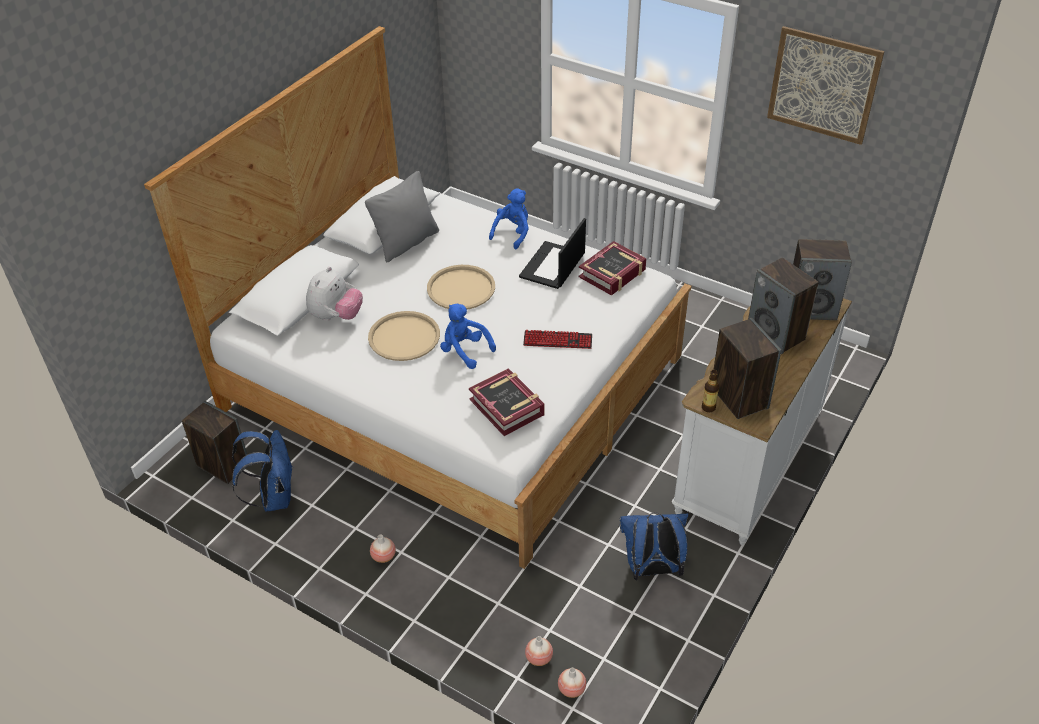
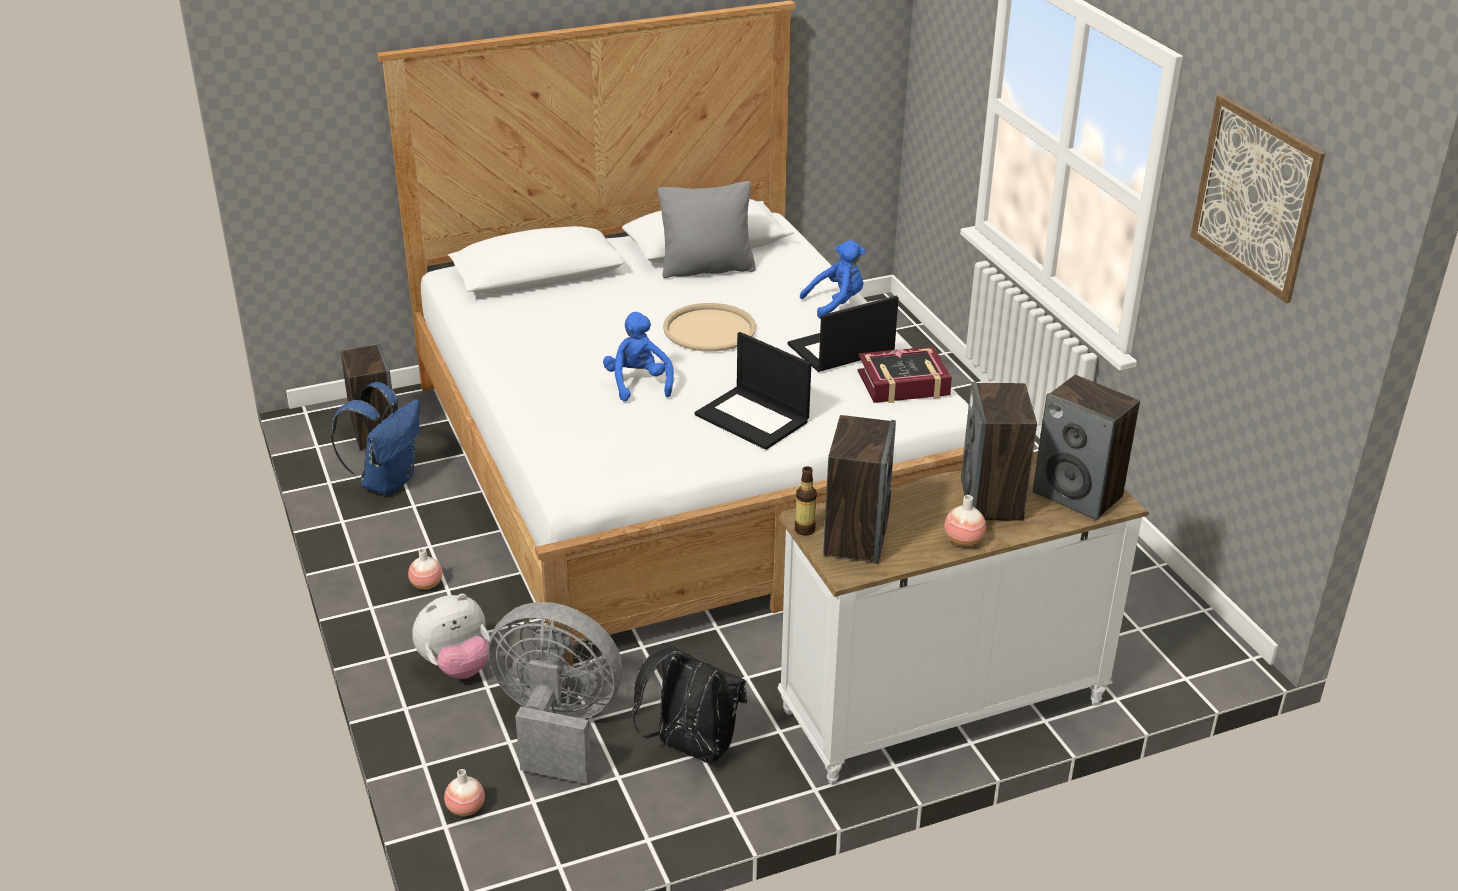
camera: 35 degrees right, 10 degrees down
plush toy [306,267,363,321] -> plush toy moved to [412,593,490,679]
beige tray [368,311,440,361] -> none
book [469,368,544,436] -> none
keyboard [523,330,592,349] -> laptop [695,332,811,450]
vase [525,636,553,666] -> vase moved to [944,495,986,547]
blue backpack [620,512,688,580] -> black backpack [632,643,747,763]
none -> grey fan [488,602,622,784]

